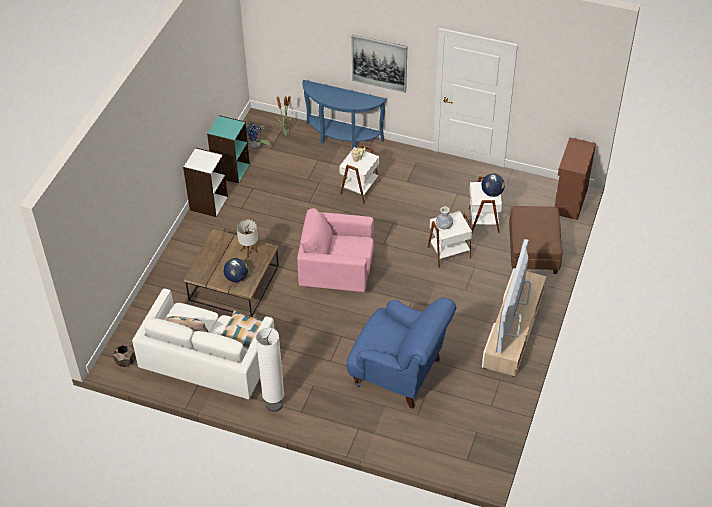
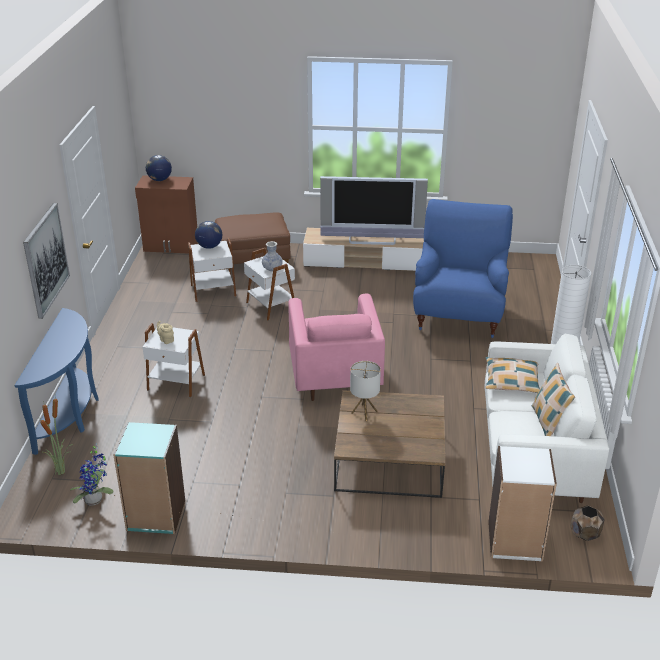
camera: 105 degrees left, 15 degrees down
white bookcase [183,148,228,217] -> white bookcase moved to [488,446,557,562]
globe [224,258,248,282] -> globe moved to [146,155,172,181]

